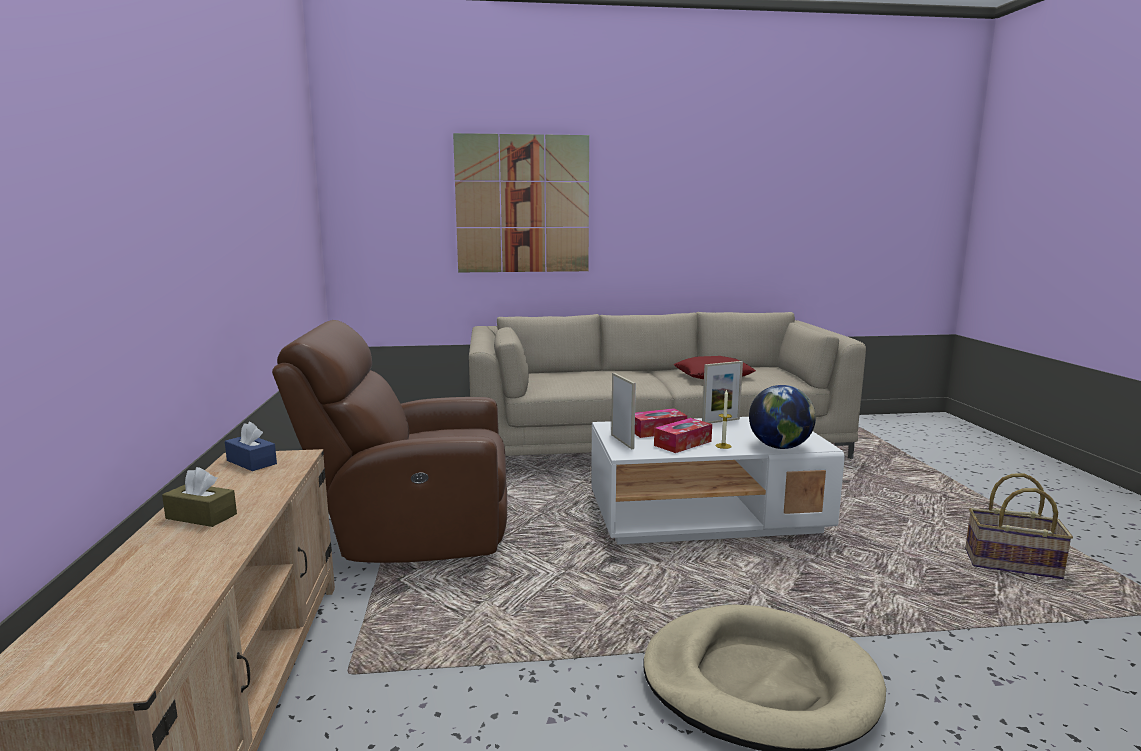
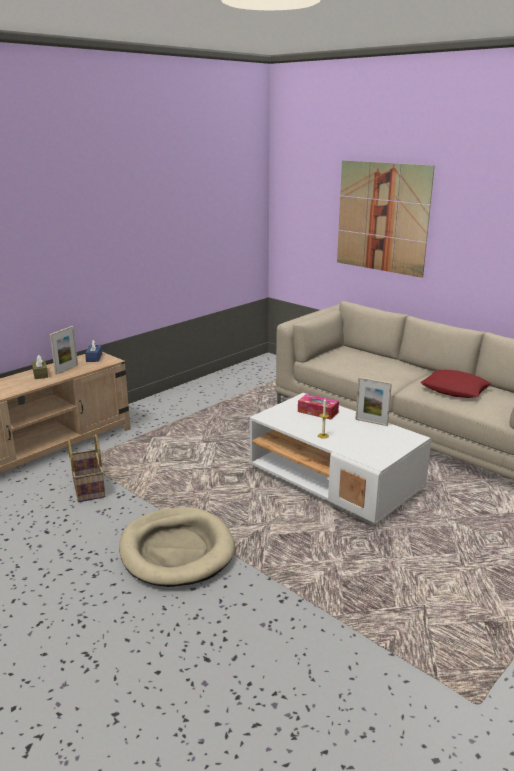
camera: 50 degrees right, 10 degrees up
brown armchair [272,320,507,563] -> none
picture frame [611,373,636,449] -> picture frame moved to [50,326,78,375]
tissue box [654,418,712,453] -> none
globe [749,385,816,449] -> none
basket [965,474,1073,579] -> basket moved to [67,434,105,502]

